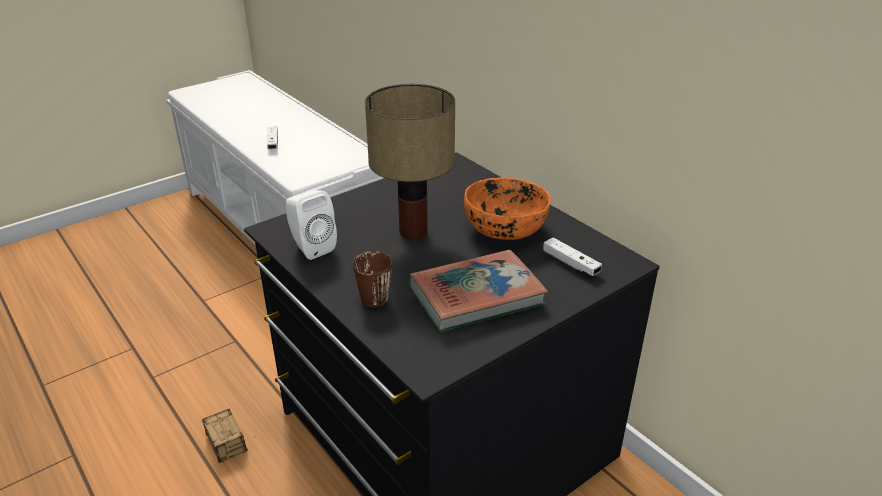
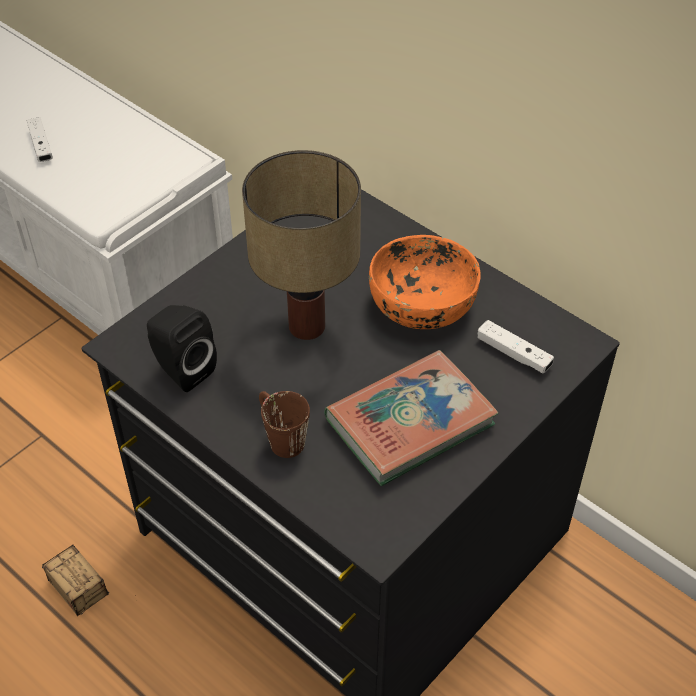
camera: 10 degrees left, 15 degrees up
white speaker [286,190,337,260] -> black speaker [147,305,217,392]

